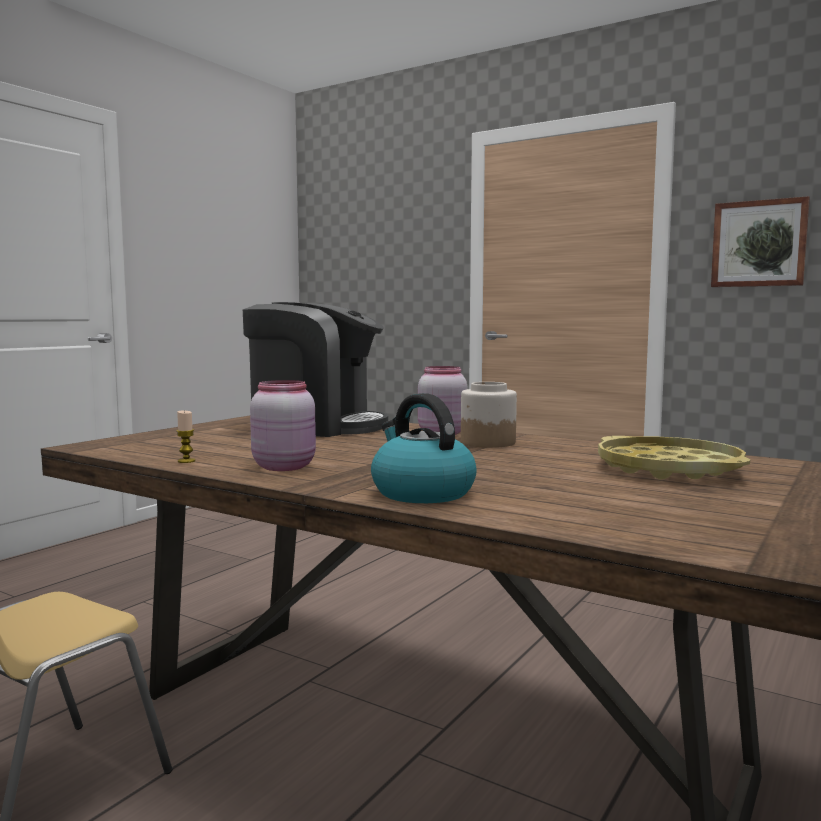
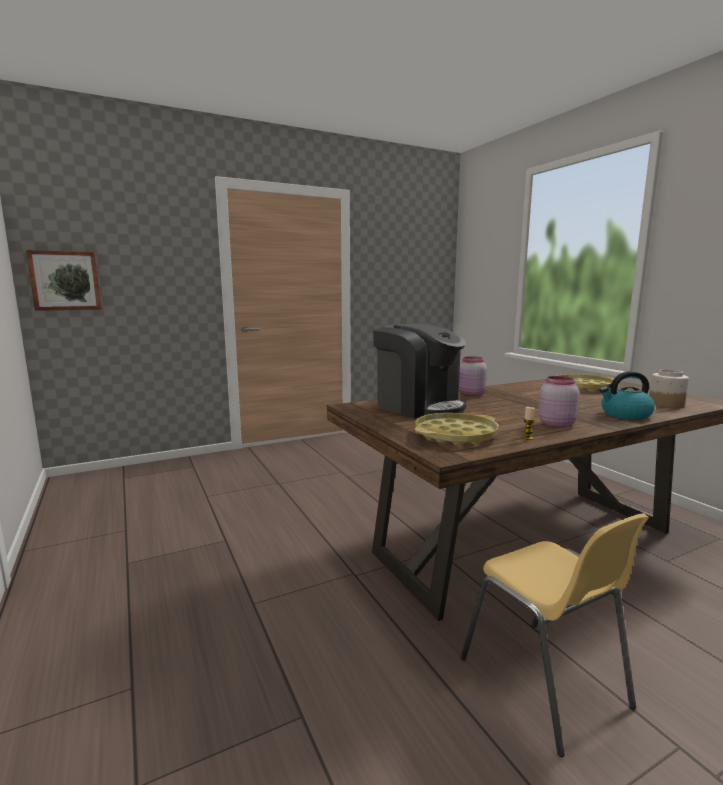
camera: 60 degrees left, 5 degrees up
coffee machine [243,302,388,437] -> coffee machine turned 90 degrees clockwise [373,323,466,418]
jar [461,382,517,448] -> jar moved to [649,369,689,408]
picture [711,196,810,287] -> picture moved to [26,250,101,311]
none -> yellow tray [414,413,499,446]

